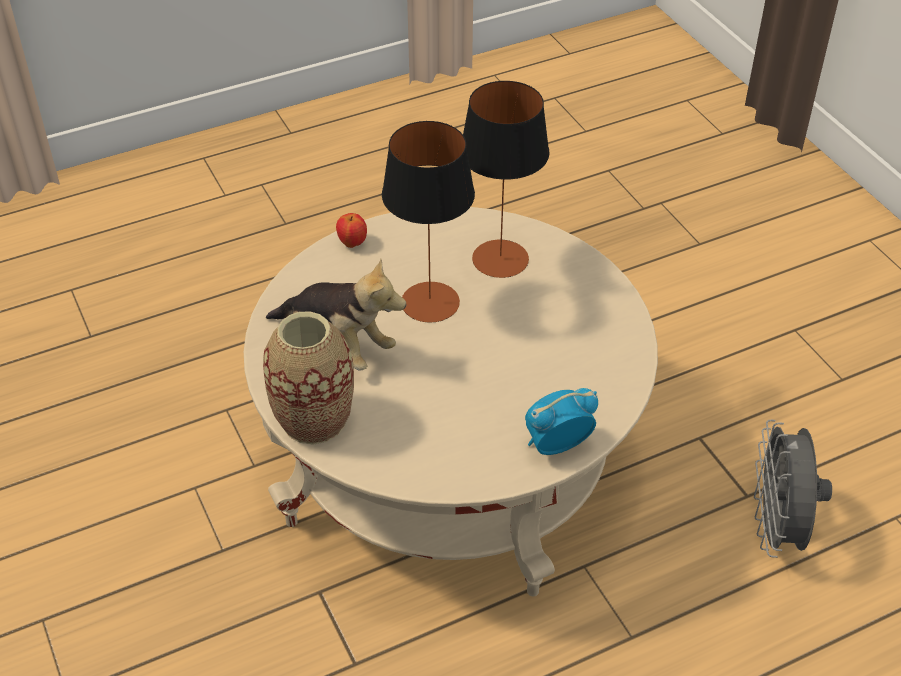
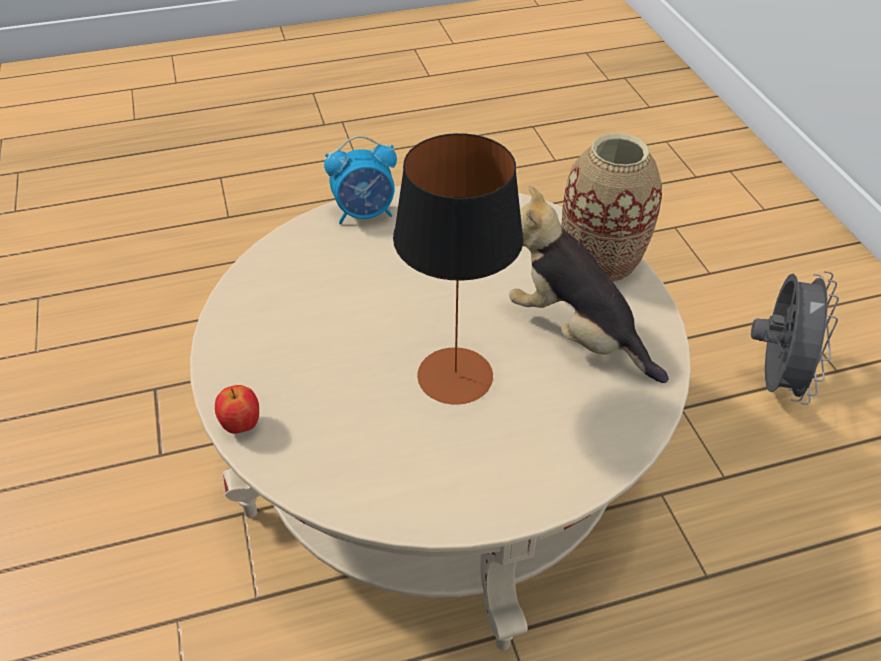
camera: 170 degrees left, 0 degrees up
apple [336,213,367,248] -> apple moved to [215,385,259,434]
table lamp [463,81,550,278] -> none
grey fan [754,420,832,558] -> grey fan moved to [751,271,839,405]

